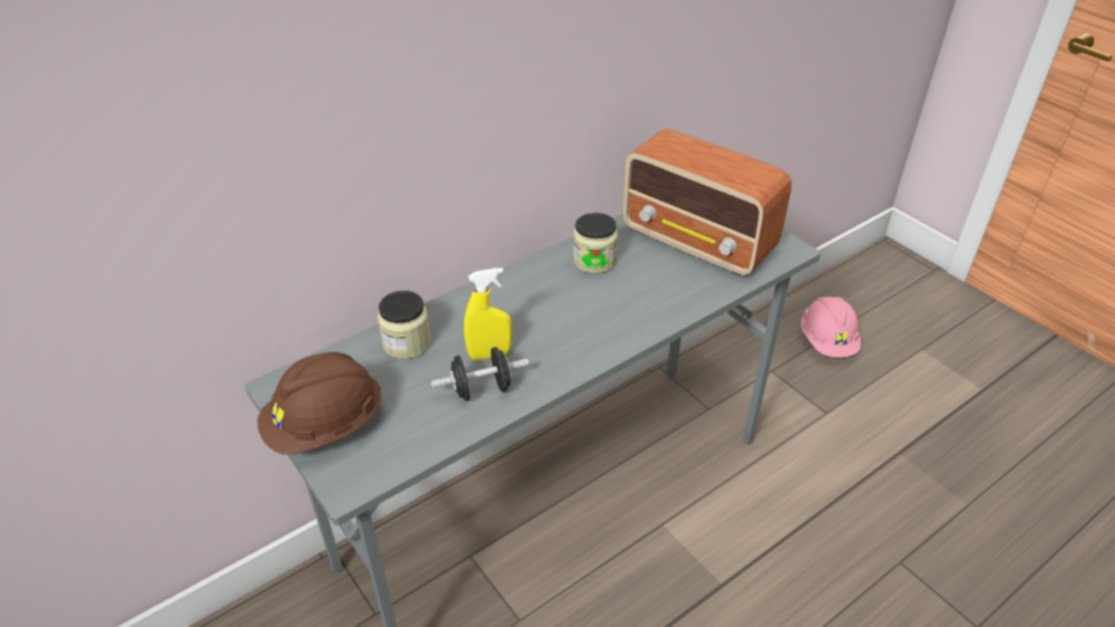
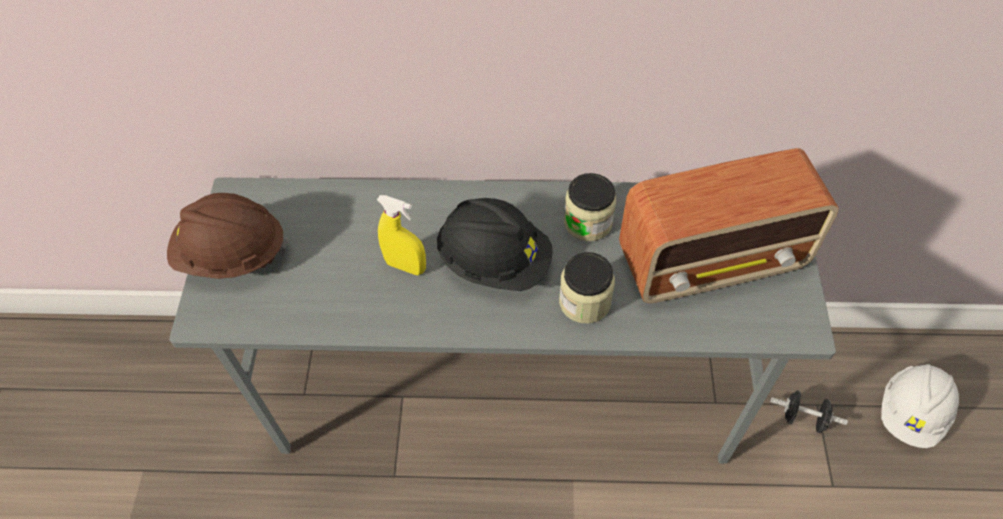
camera: 40 degrees right, 15 degrees up
jar [377,291,431,359] -> jar moved to [559,252,615,324]
black dumbbell [431,347,529,401] -> black dumbbell moved to [770,390,848,433]
radio [622,129,792,276] -> radio turned 90 degrees counterclockwise [619,148,839,303]
pink hard hat [801,296,861,357] -> white hard hat [881,364,959,448]
none -> black hard hat [437,198,553,291]

